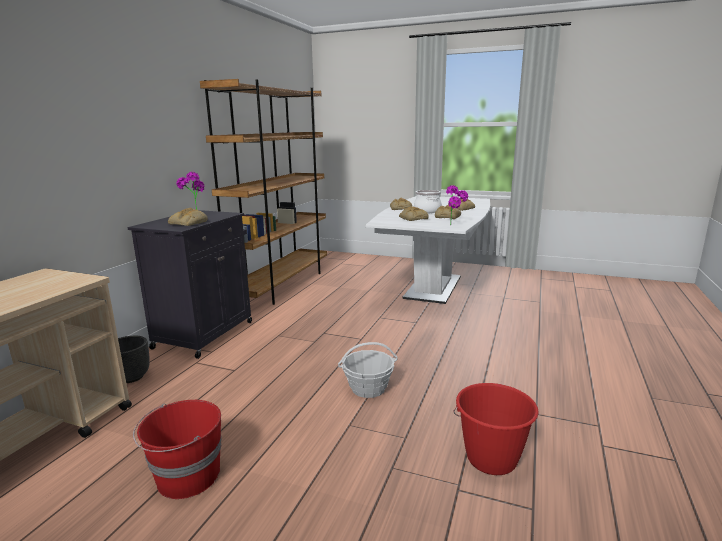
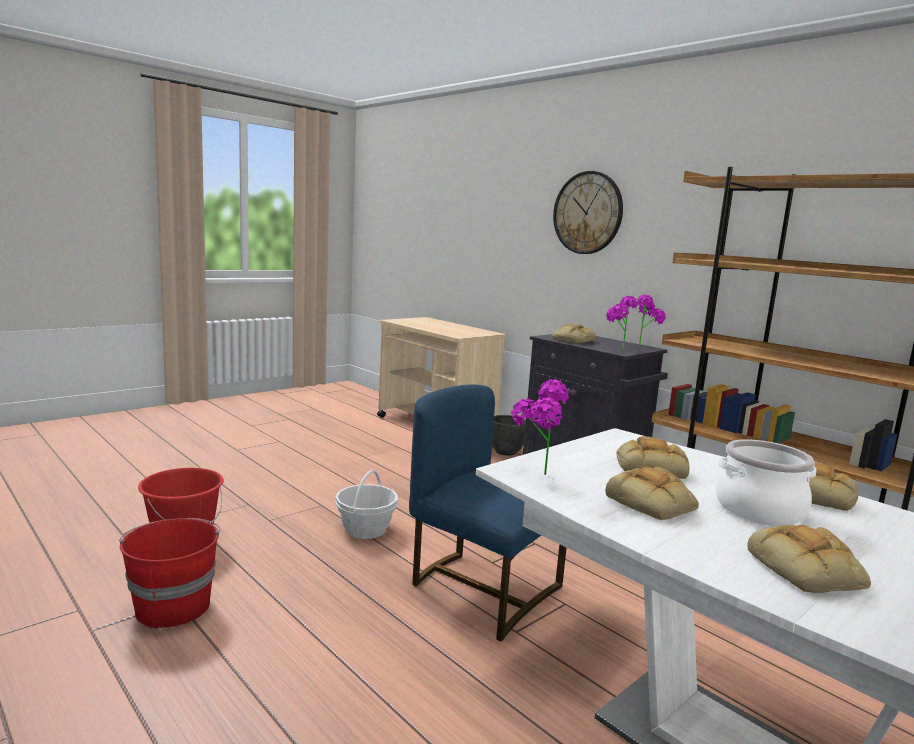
camera: 115 degrees right, 5 degrees down
red bucket [133,400,222,499] -> red bucket moved to [119,518,220,629]
none -> blue chair [409,384,566,641]
none -> wall clock [553,171,623,254]
none -> potted plant [606,296,637,351]

